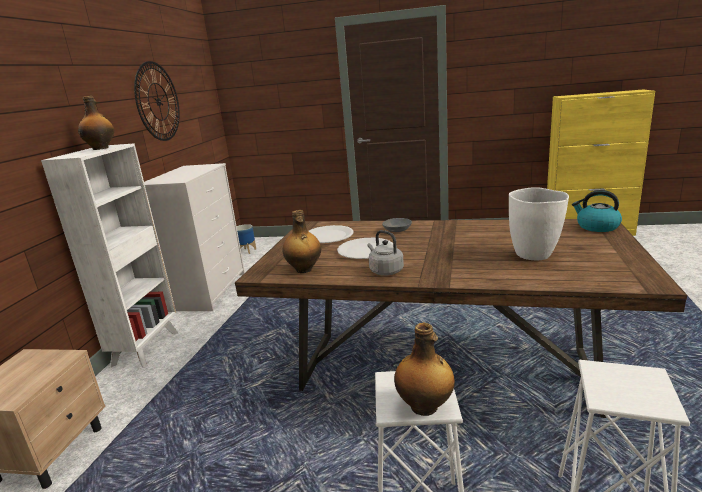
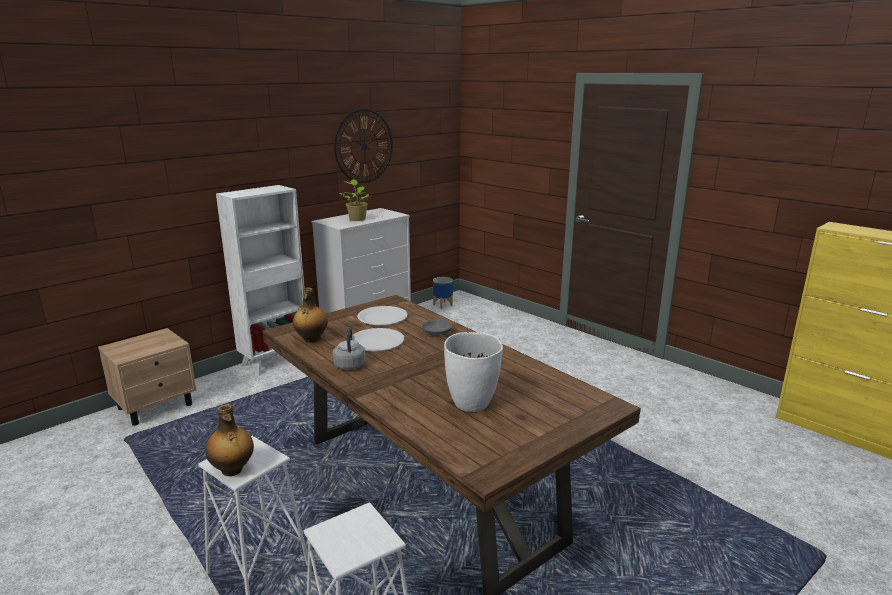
camera: 35 degrees right, 0 degrees up
bottle [78,96,114,150] -> none
kettle [572,190,622,232] -> none
none -> potted plant [340,179,371,221]

